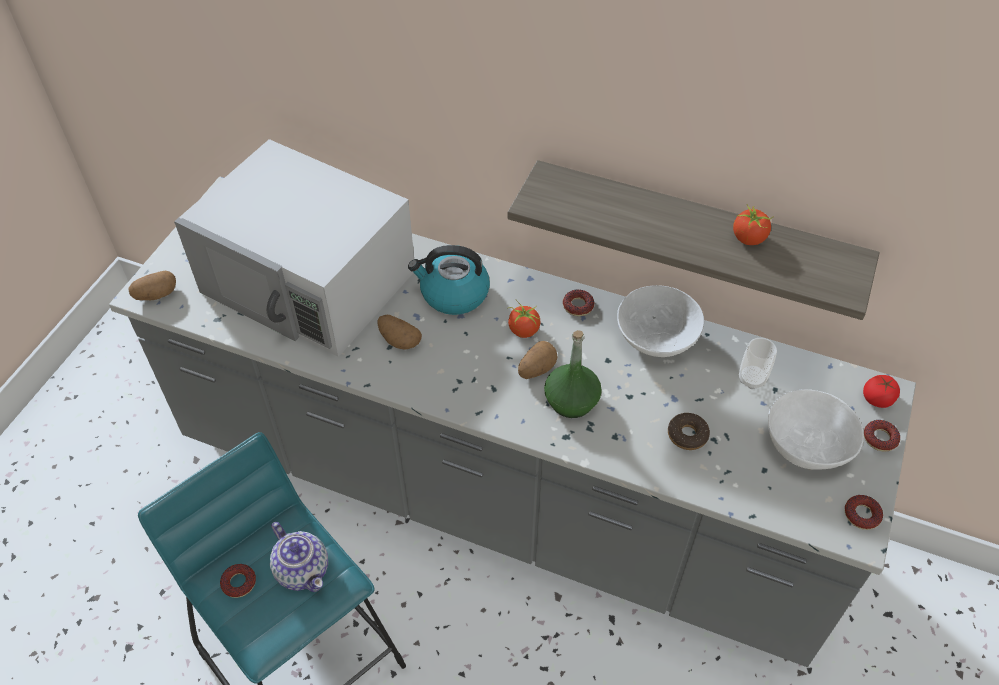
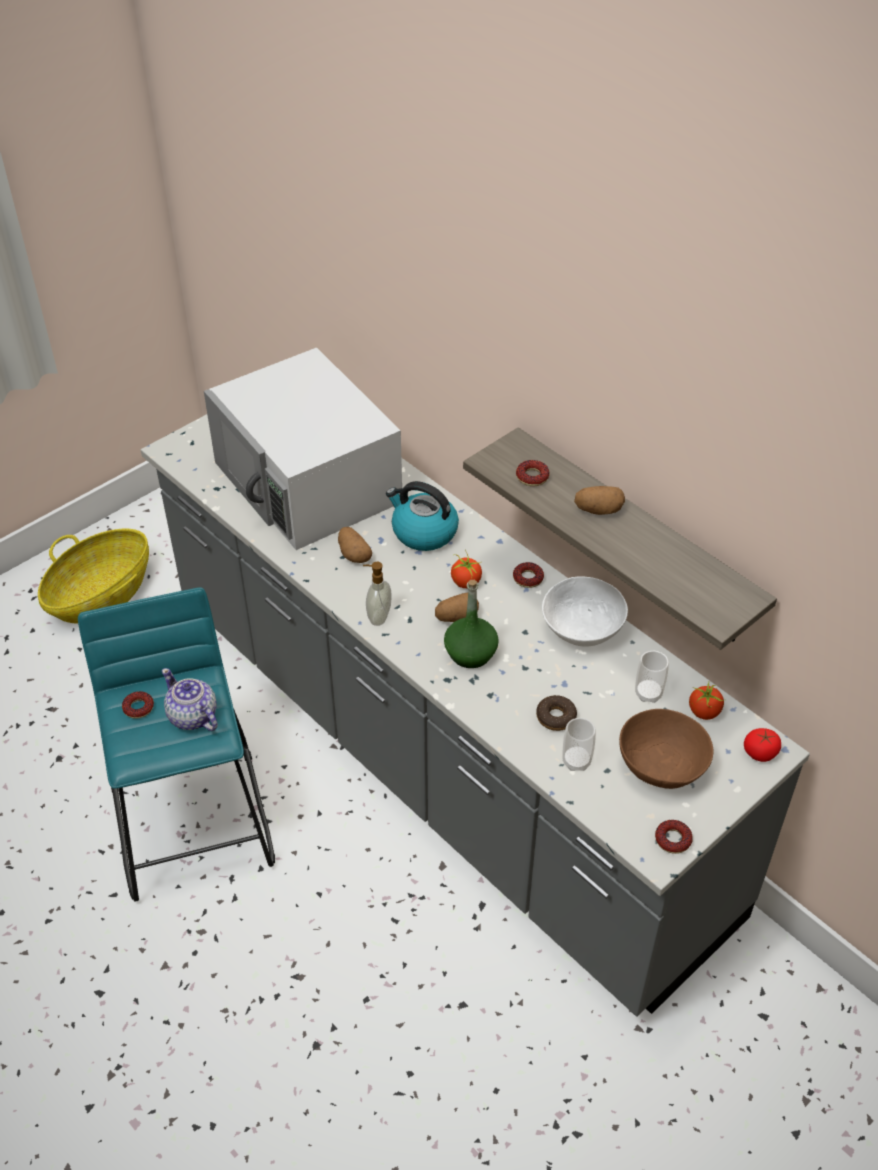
camera: 25 degrees right, 5 degrees down
potato [128,271,176,300] -> potato moved to [574,486,625,515]
teapot [270,522,328,592] -> teapot turned 150 degrees clockwise [162,668,218,731]
tomato [733,205,772,245] -> tomato moved to [689,682,724,720]
white bowl [768,389,864,470] -> brown bowl [619,709,713,789]
donut [864,420,900,452] -> donut moved to [516,460,550,486]
none -> basket [38,529,149,623]
none -> soap dispenser [363,562,392,626]
none -> cup [562,718,596,771]

